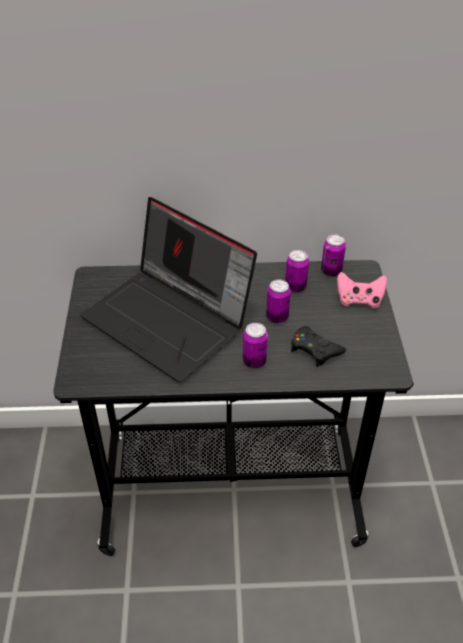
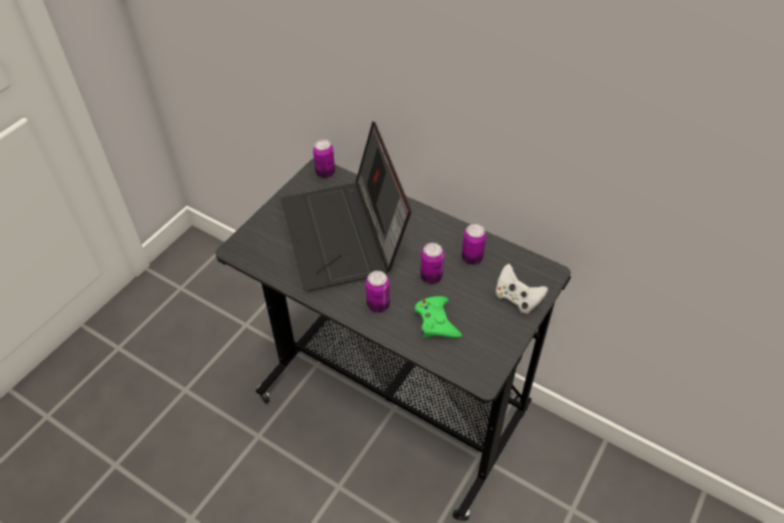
camera: 35 degrees right, 5 degrees up
black game controller [291,326,346,367] -> green game controller [415,296,462,338]
can [321,234,346,277] -> can moved to [313,139,335,178]
pink game controller [337,272,387,308] -> white game controller [495,264,548,313]

